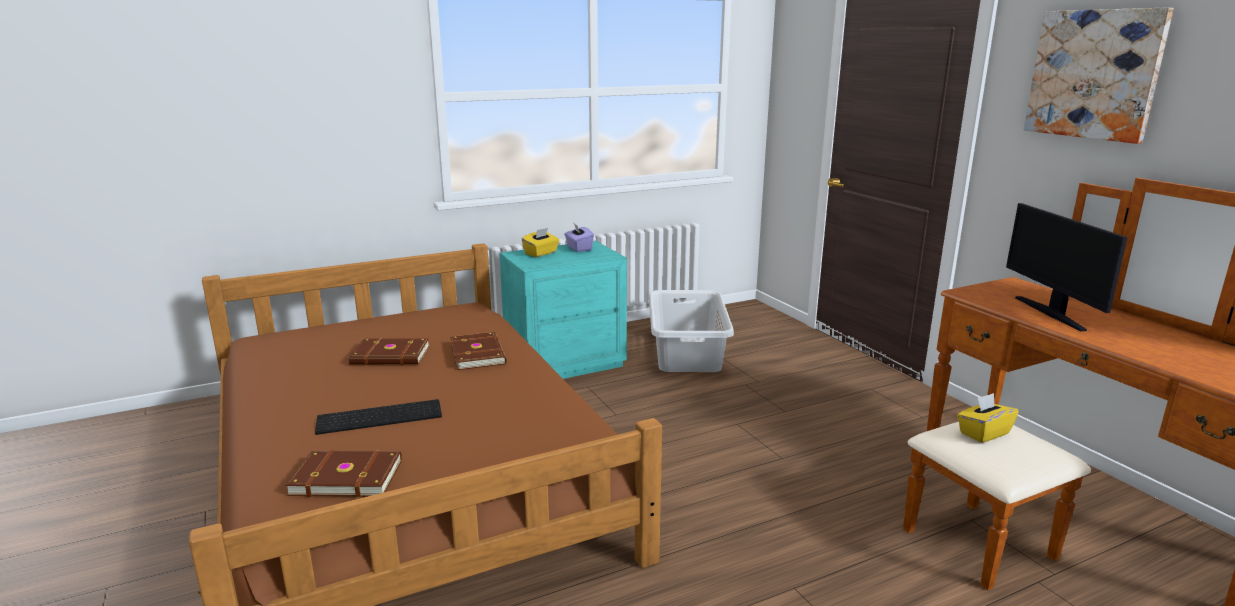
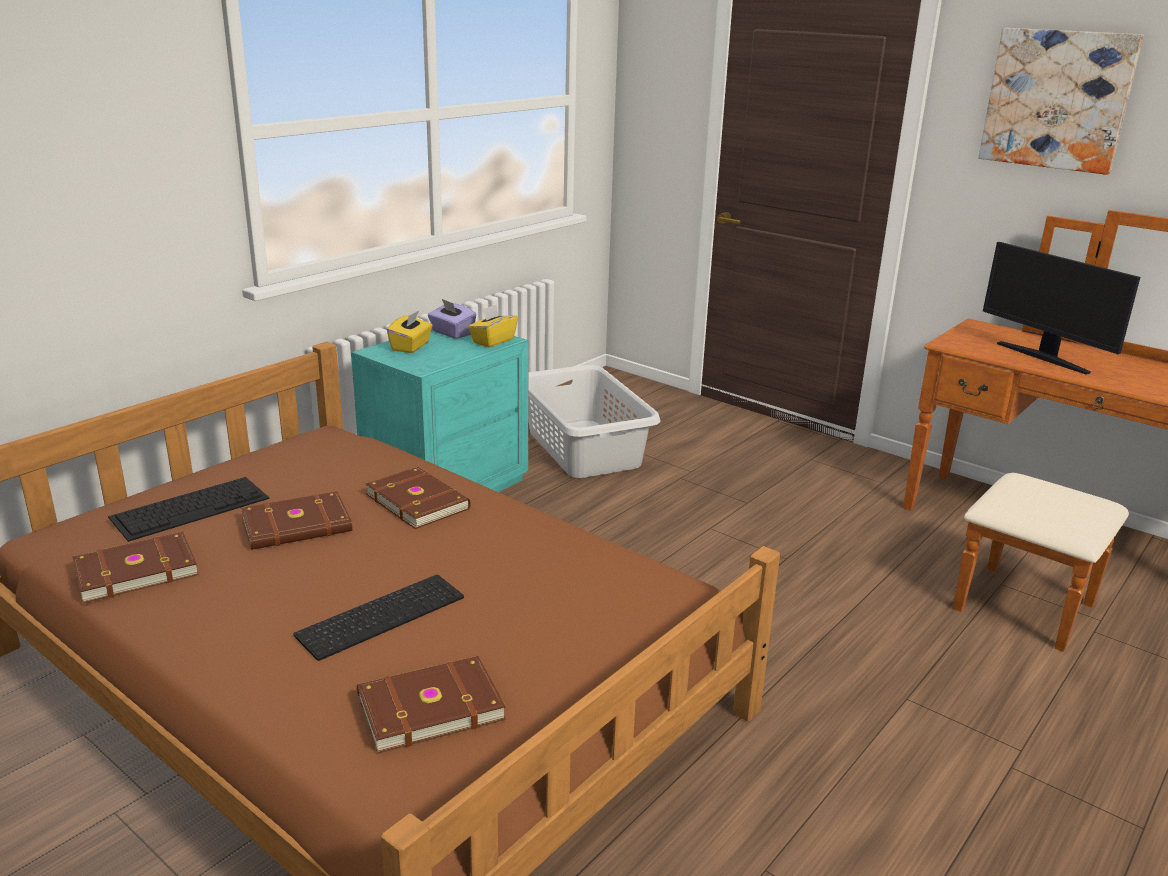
camera: 25 degrees left, 5 degrees up
yellow tissue box [957,393,1019,443] -> yellow tissue box moved to [468,304,518,347]
none -> brown book [72,532,199,603]
none -> keyboard [108,477,270,542]

